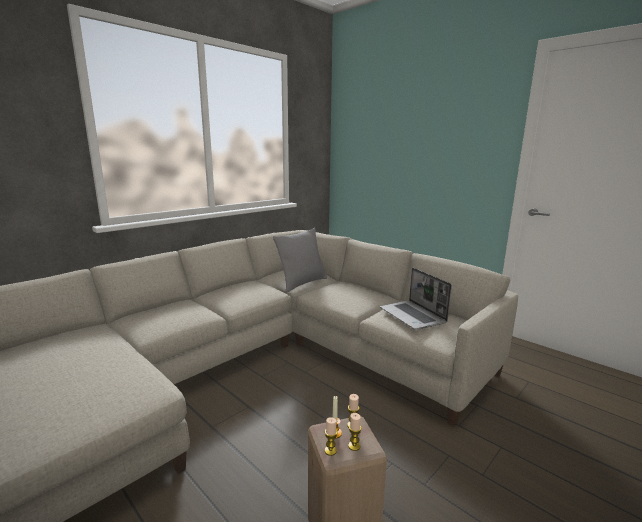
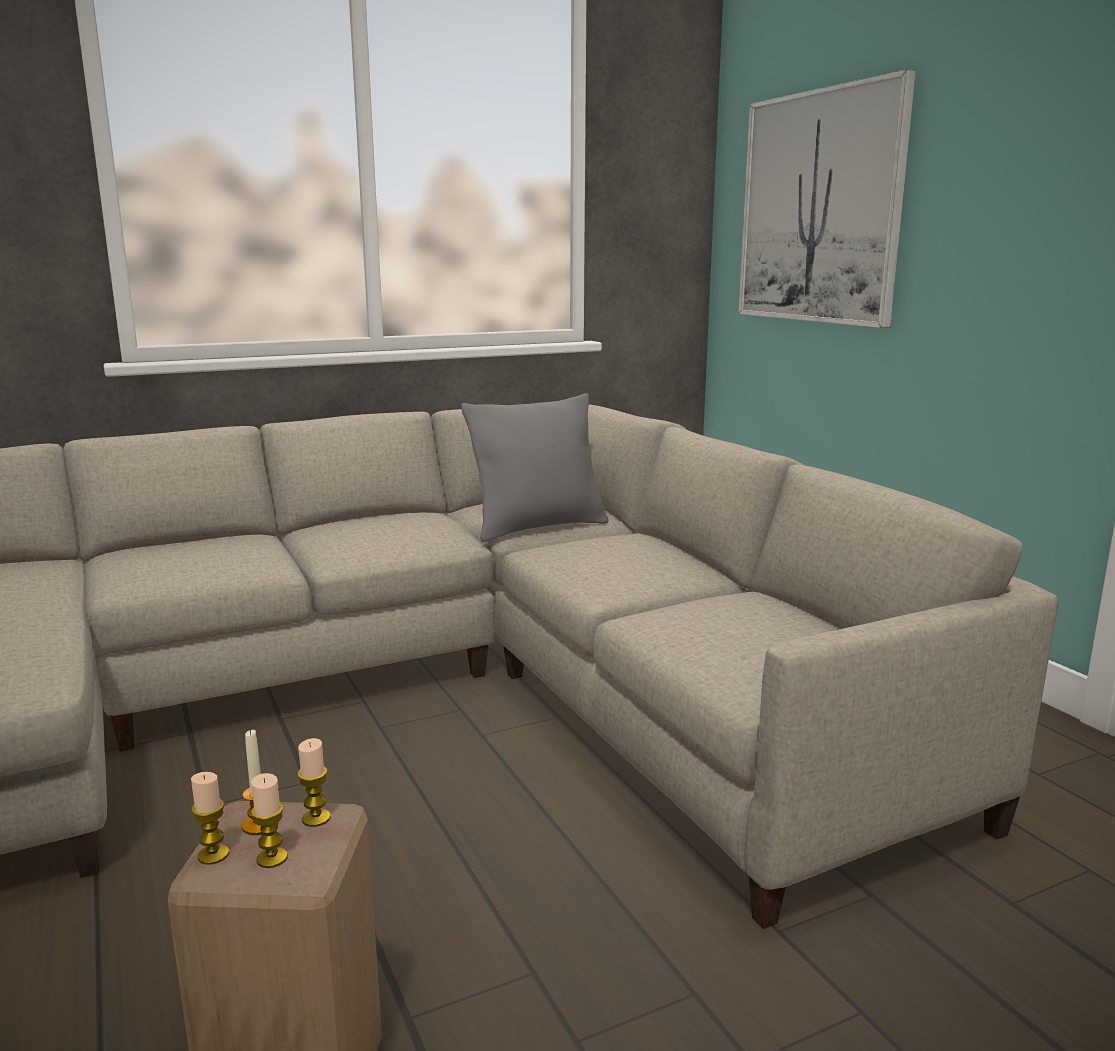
camera: 20 degrees right, 0 degrees up
laptop [380,268,452,330] -> none
none -> picture [738,69,916,328]

